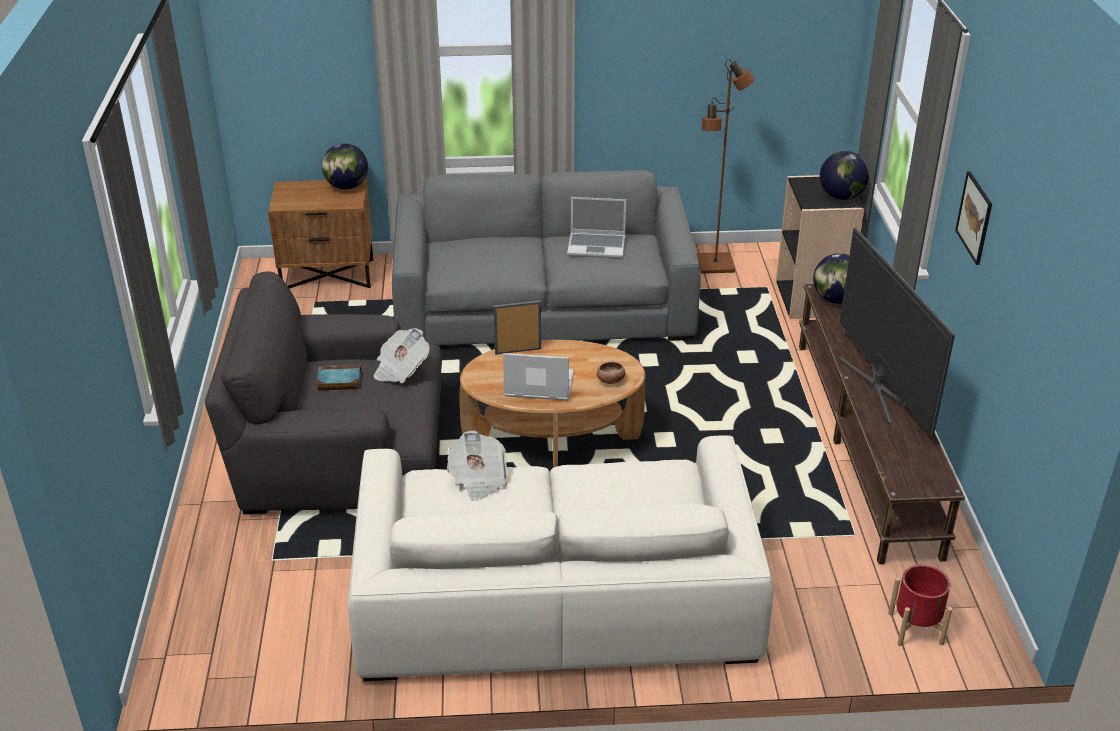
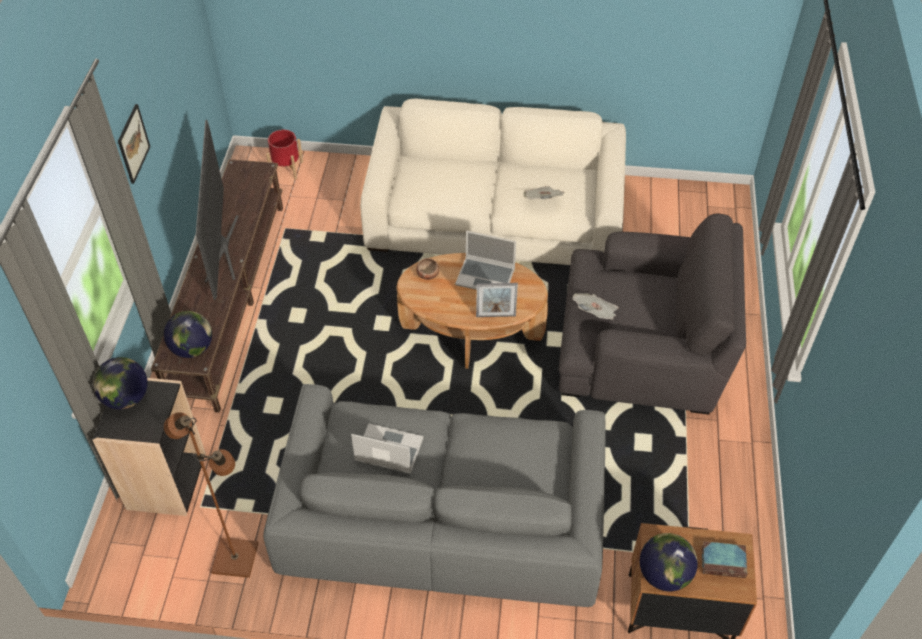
camera: 170 degrees left, 15 degrees up
book [316,364,361,391] -> book moved to [702,541,747,578]

